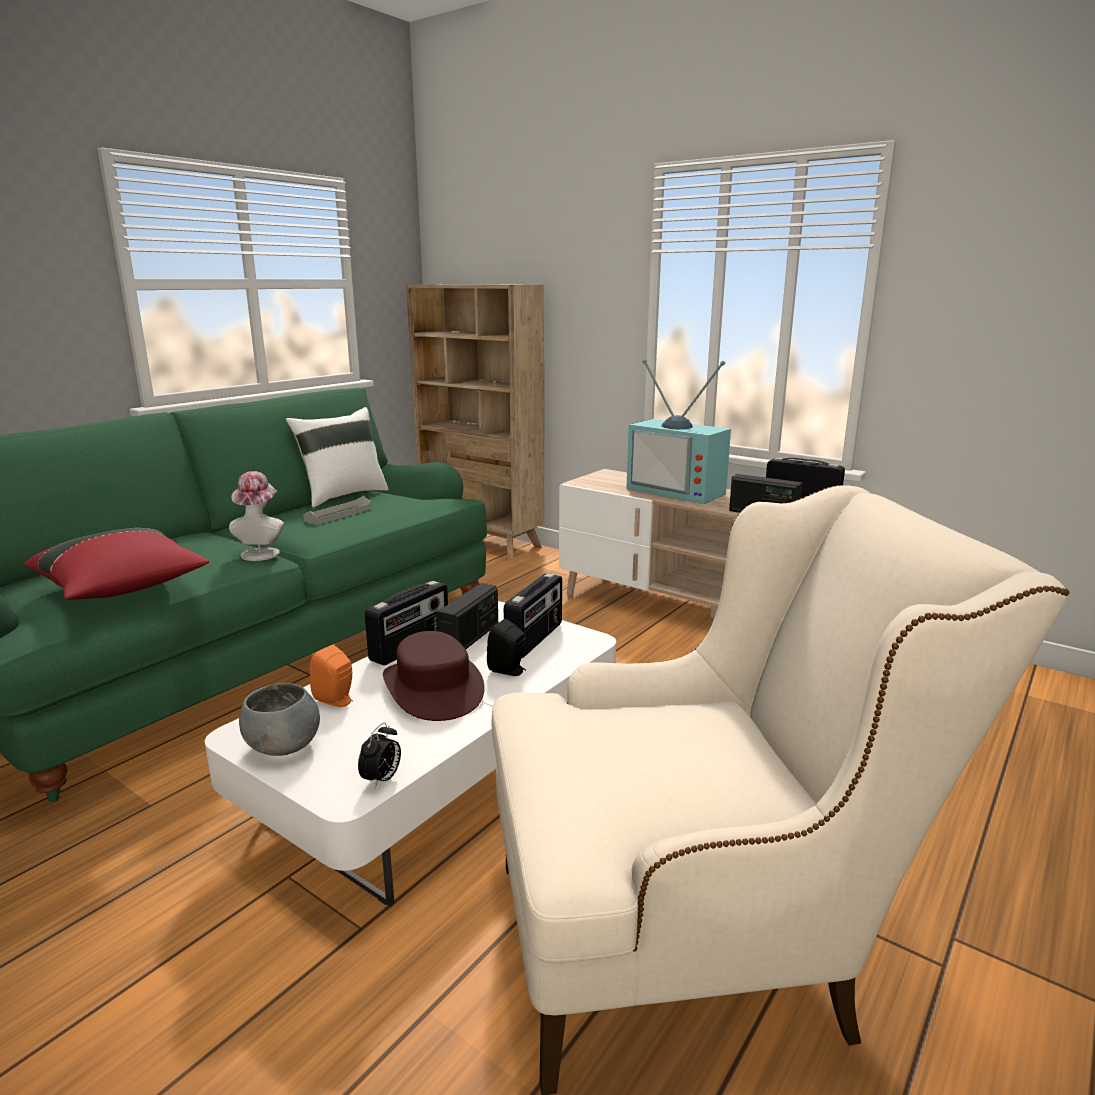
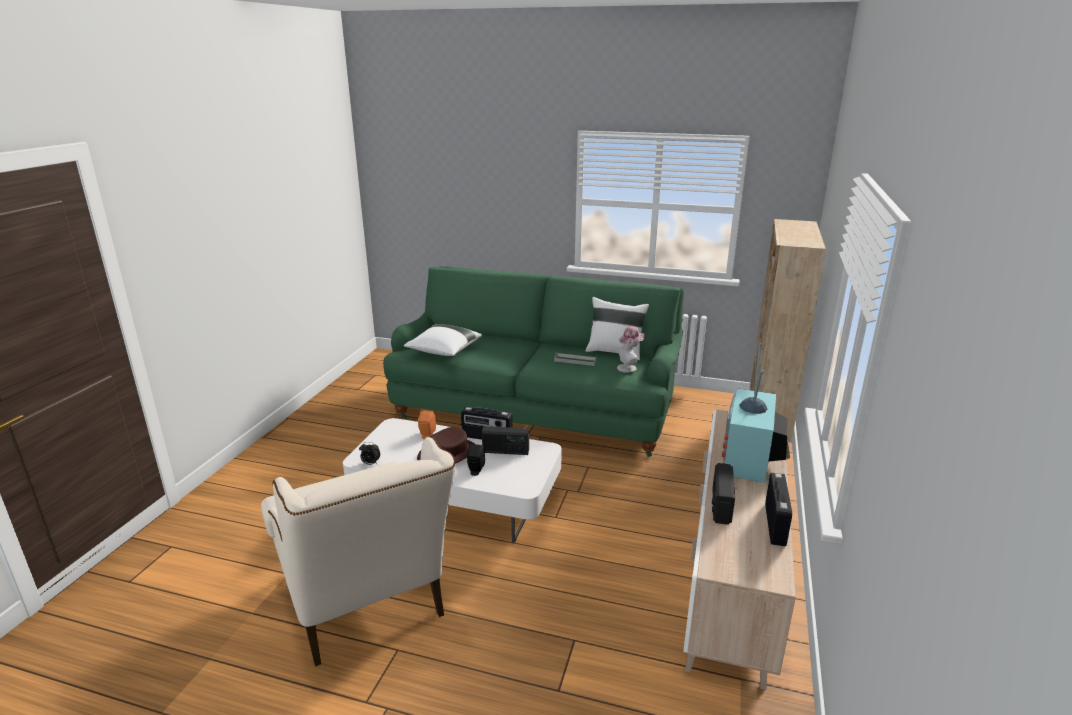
camera: 70 degrees right, 5 degrees up
red pillow [23,528,209,600] -> white pillow [404,324,482,356]
hat [229,471,284,561] -> hat moved to [617,326,645,373]
grey bowl [239,683,320,756] -> none
radio [504,573,562,658] -> none

